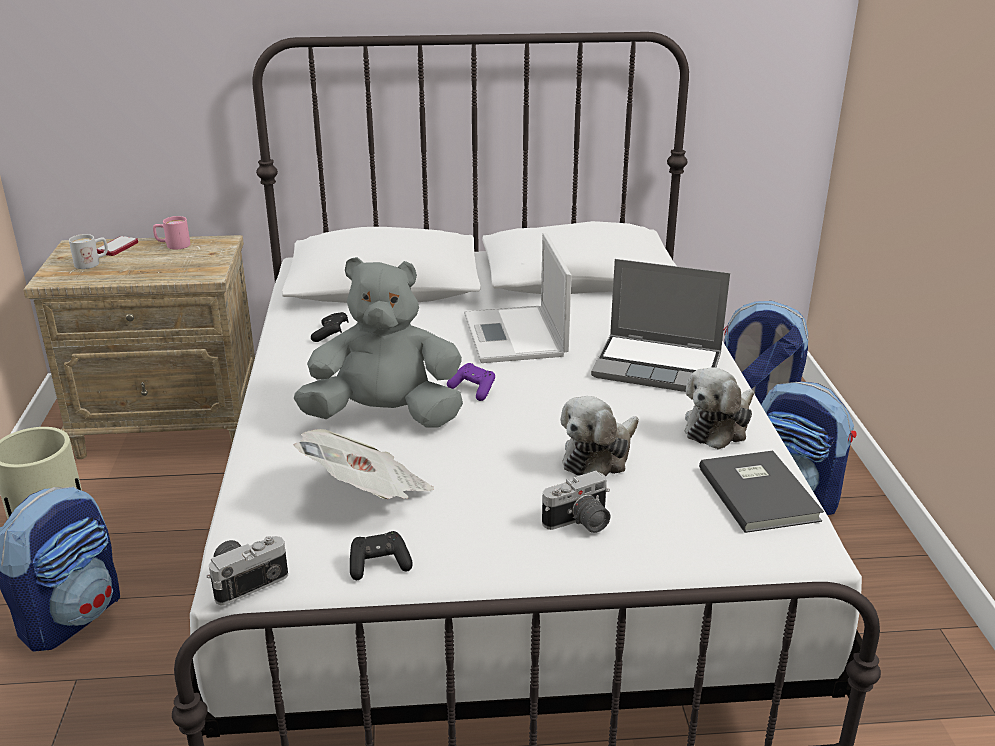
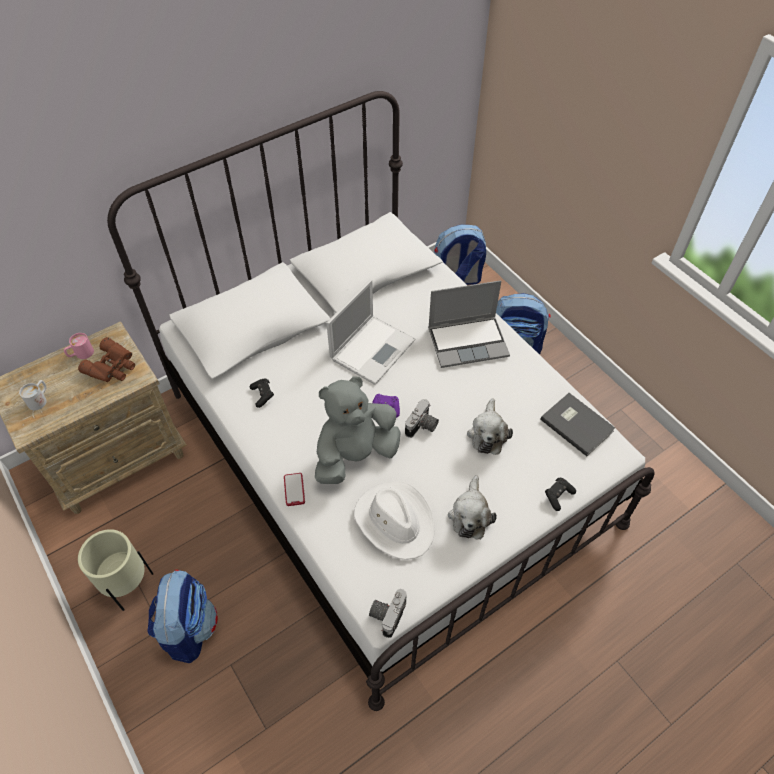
camera: 30 degrees left, 25 degrees up
phone [97,236,138,256] -> phone moved to [284,473,305,506]
newspaper [293,429,434,500] -> white hat [354,481,435,560]
black game controller [350,531,413,580] -> black game controller moved to [545,478,576,511]
laptop [464,233,572,363] -> laptop turned 105 degrees counterclockwise [326,279,415,385]
camera [542,471,610,533] -> camera moved to [405,399,439,438]
plush toy [685,367,754,449] -> plush toy moved to [448,475,497,540]
none -> brown binoculars [78,337,135,382]

